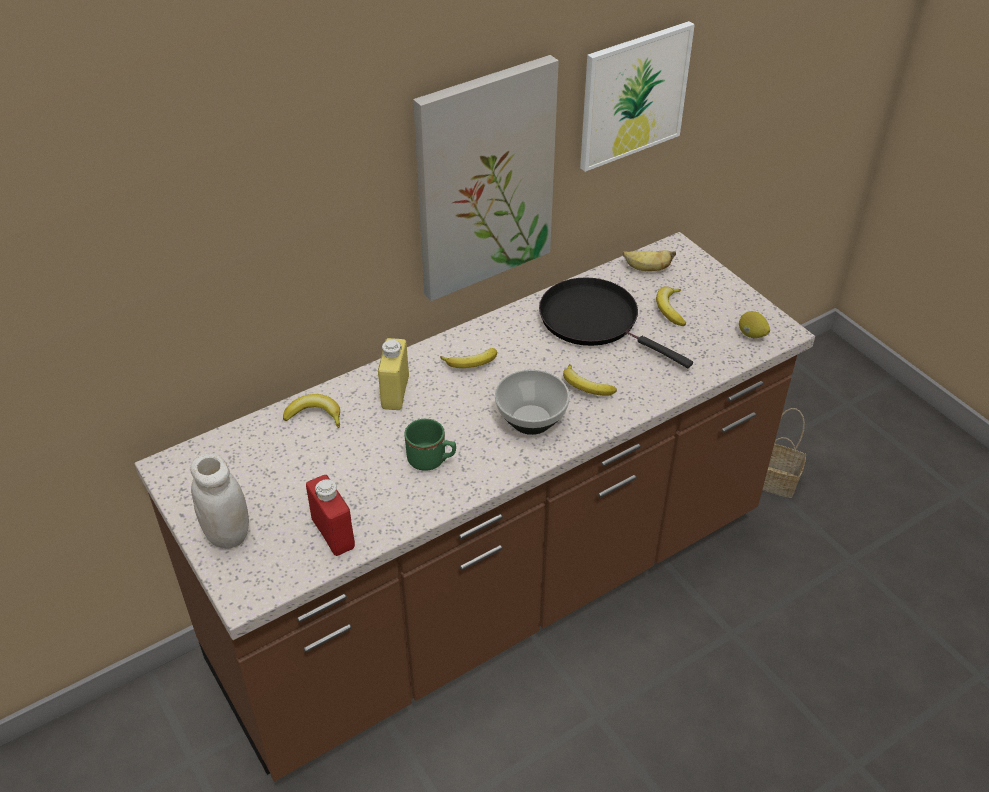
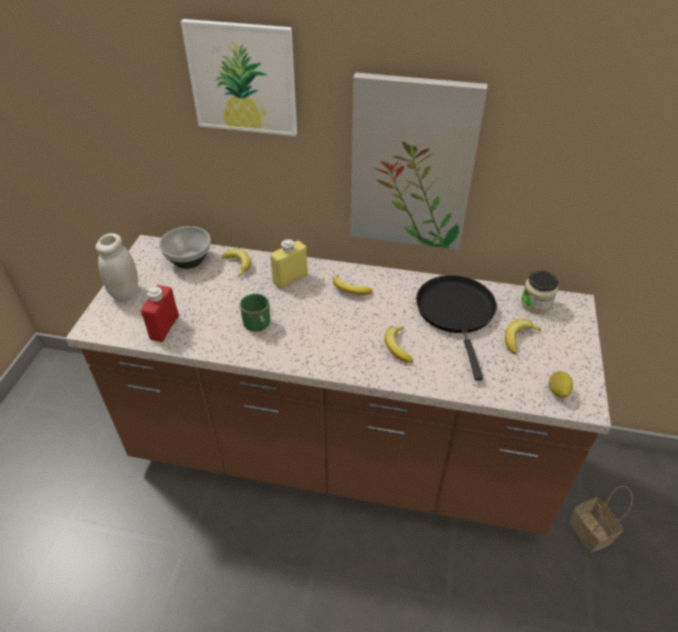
camera: 45 degrees right, 0 degrees up
bowl [495,370,570,435] -> bowl moved to [159,226,211,269]
picture [580,21,695,172] -> picture moved to [181,19,297,136]
banana [623,250,676,271] -> jar [521,271,558,314]

